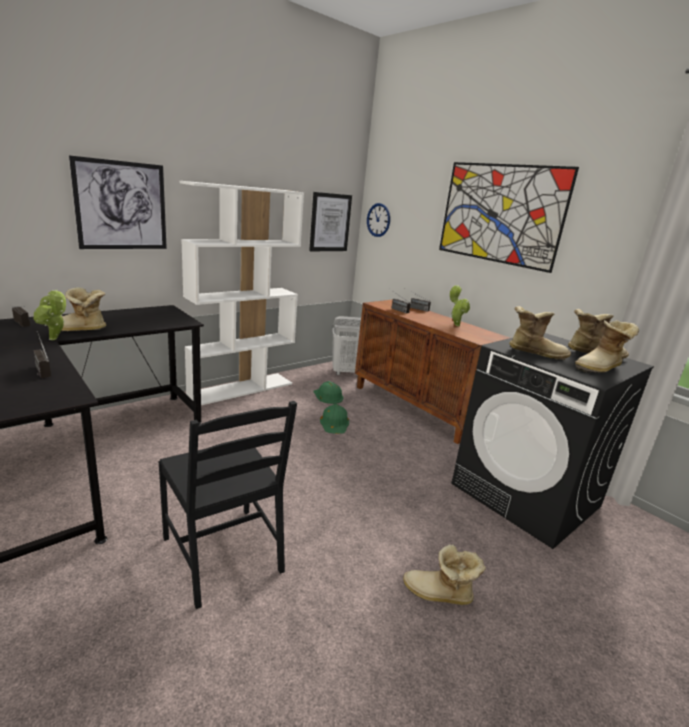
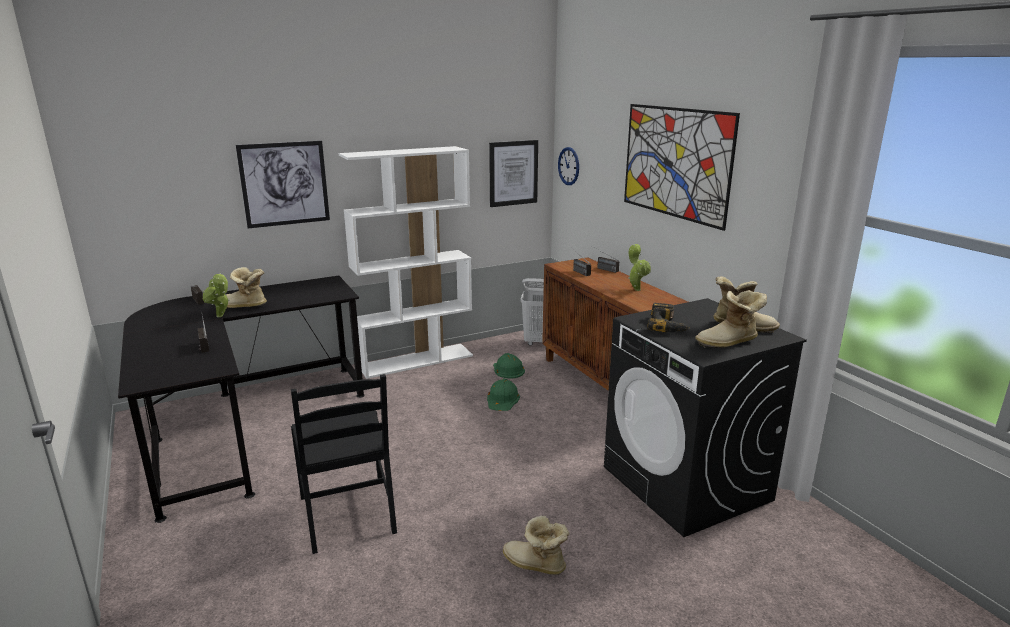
camera: 15 degrees right, 0 degrees up
boot [509,306,571,360] -> power drill [647,303,690,332]

